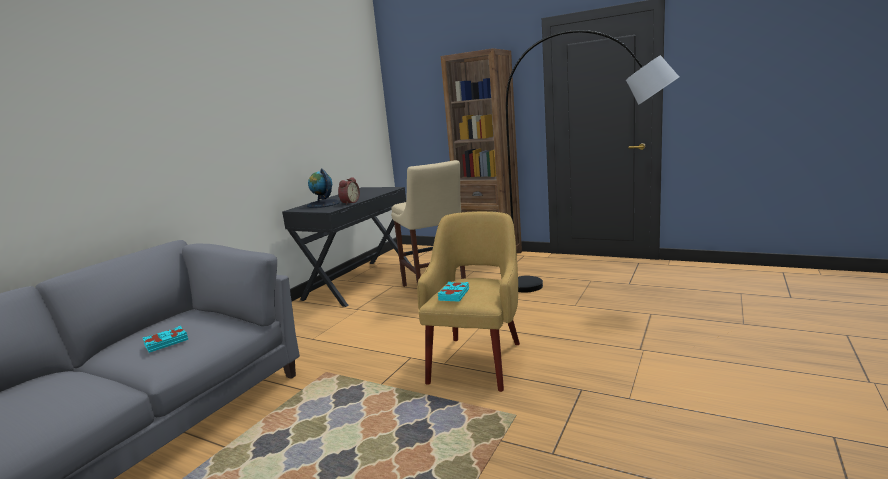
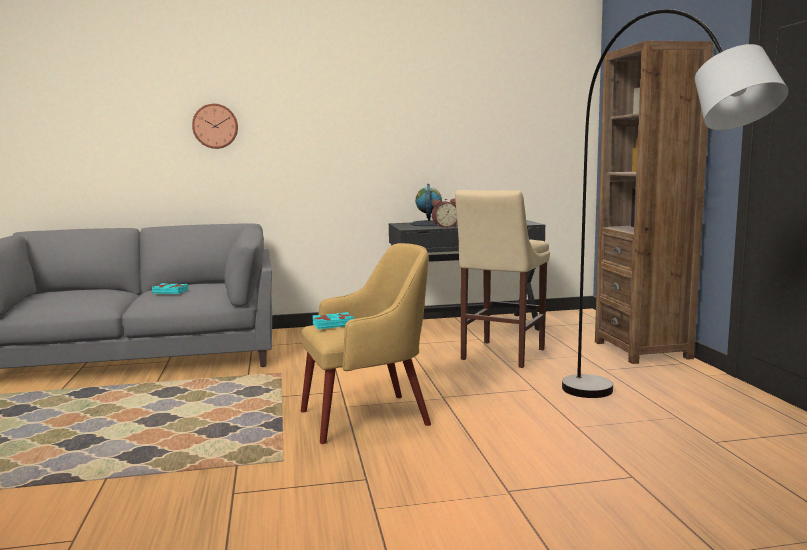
camera: 50 degrees right, 5 degrees down
none -> wall clock [192,104,238,149]

